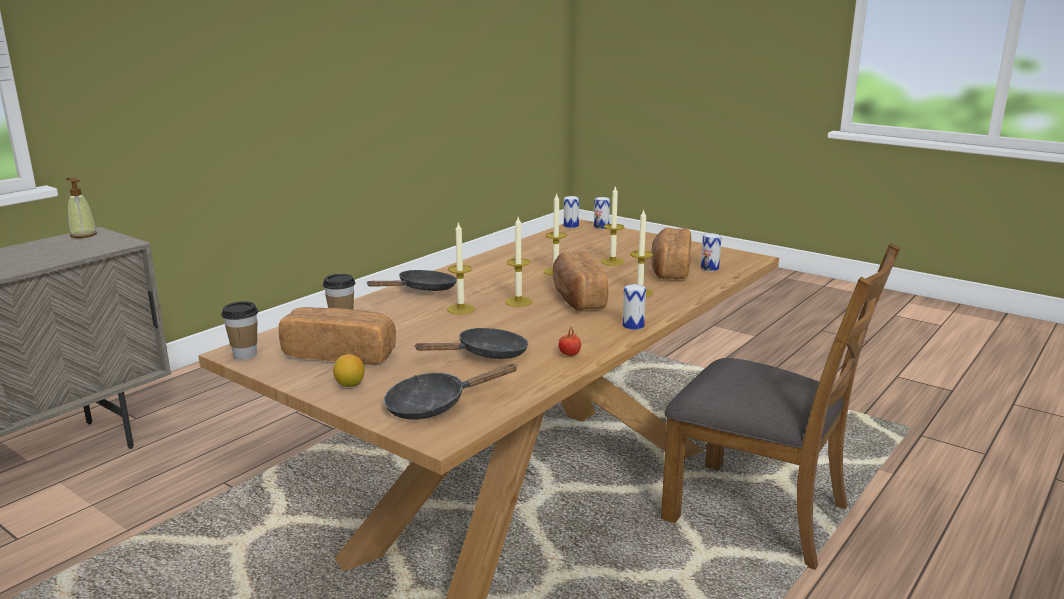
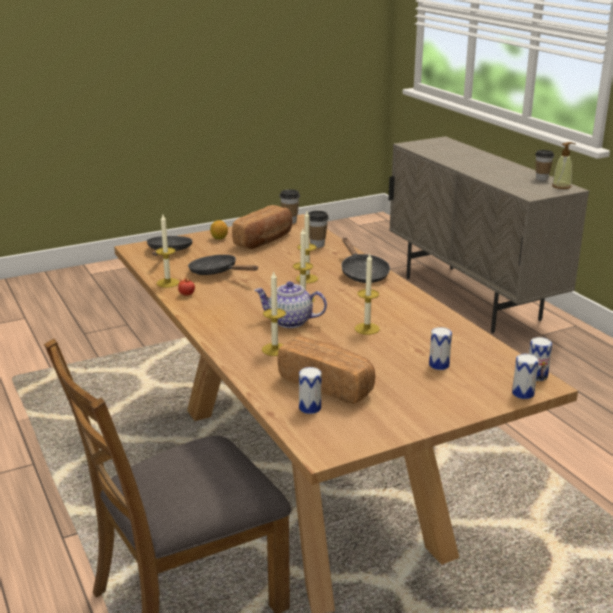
camera: 115 degrees right, 5 degrees up
black frying pan [414,328,529,359] -> black frying pan turned 135 degrees clockwise [188,255,258,275]
bread [553,251,608,310] -> teapot [254,281,327,328]
candle [601,185,625,266] -> candle moved to [156,215,179,288]
can [623,284,646,330] -> can moved to [429,327,452,370]
none -> cup [535,150,554,181]

